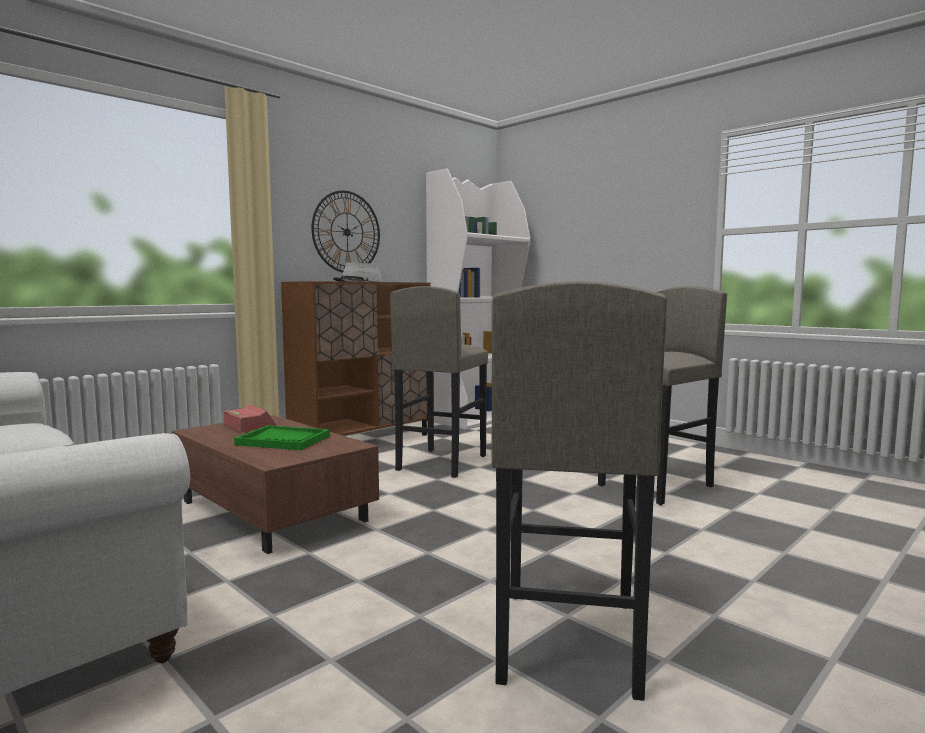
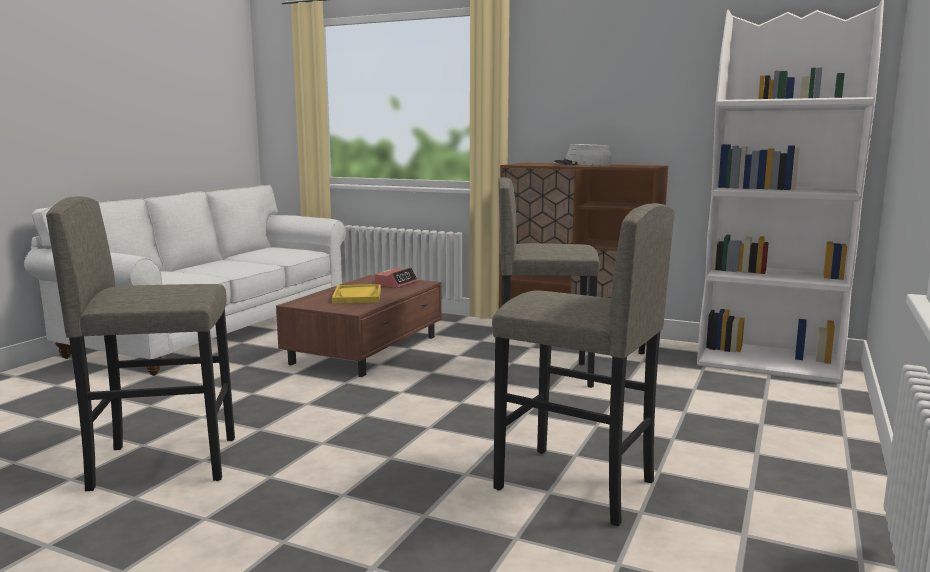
camera: 70 degrees right, 5 degrees up
green tray [234,425,330,450] -> yellow tray [332,284,381,303]
wall clock [311,190,380,273] -> none

